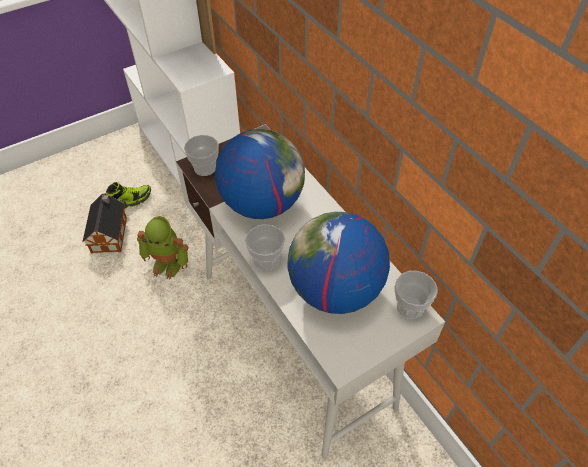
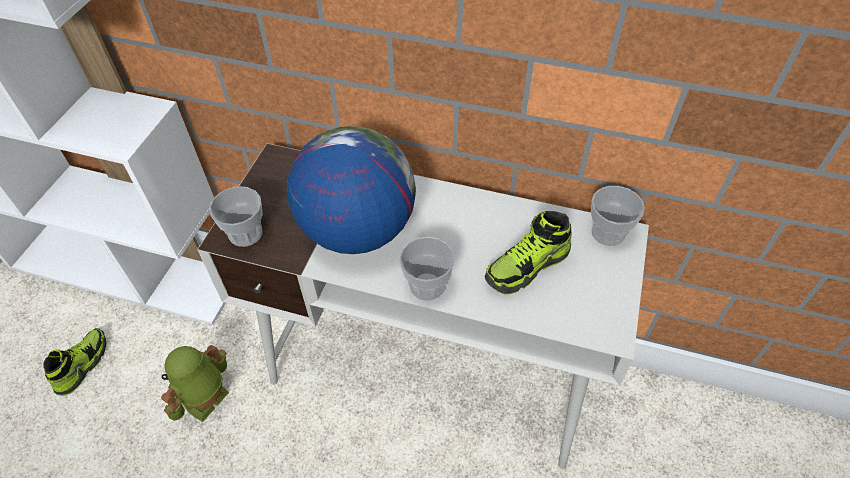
camera: 40 degrees left, 0 degrees up
toy house [82,194,127,254] -> none
toy robot [137,216,188,280] -> toy robot turned 150 degrees clockwise [161,345,229,422]
globe [287,212,390,314] -> shoe [485,211,572,295]

